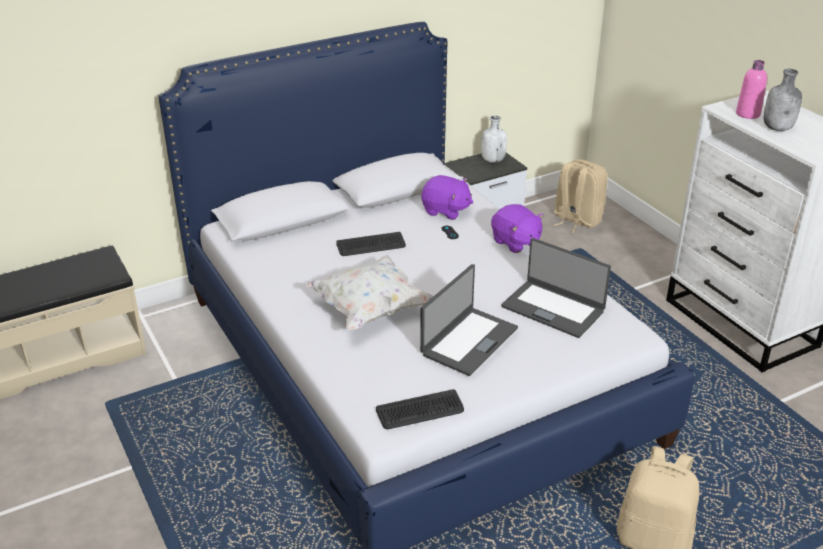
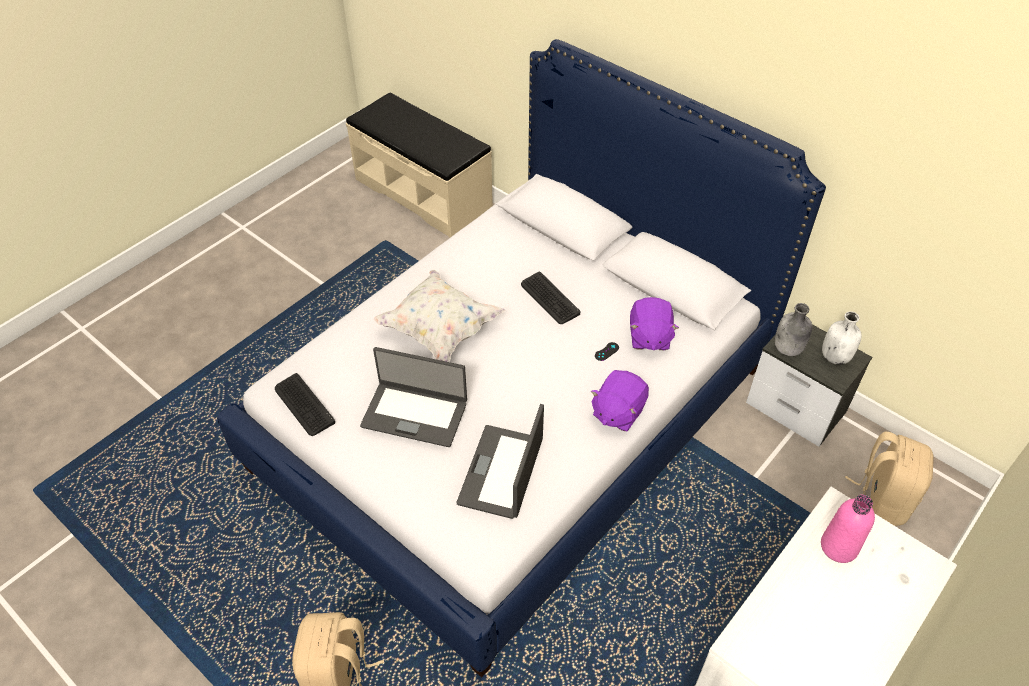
camera: 70 degrees right, 15 degrees up
grey bottle [764,69,802,131] -> grey bottle moved to [775,303,812,356]

